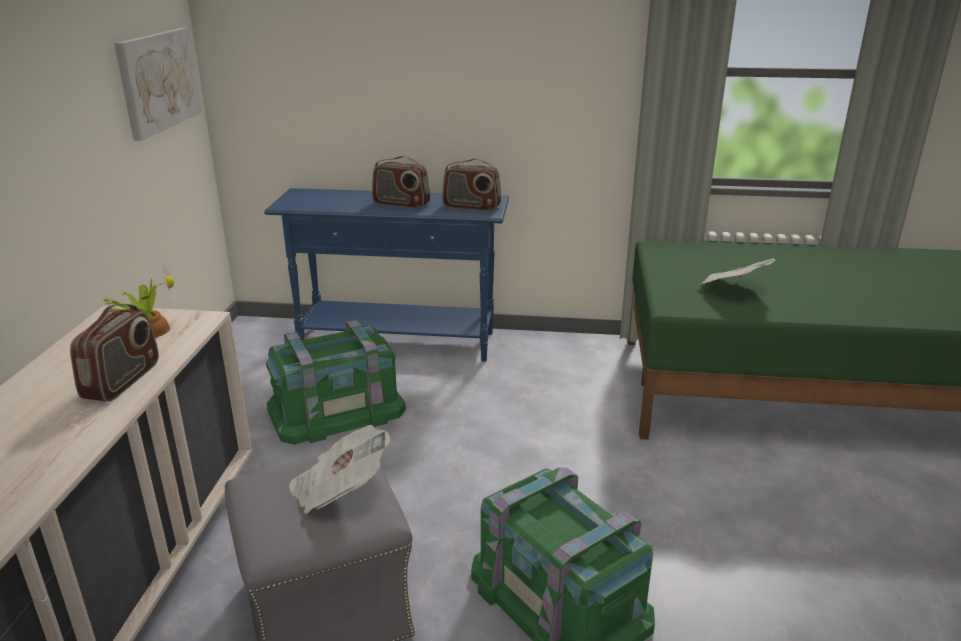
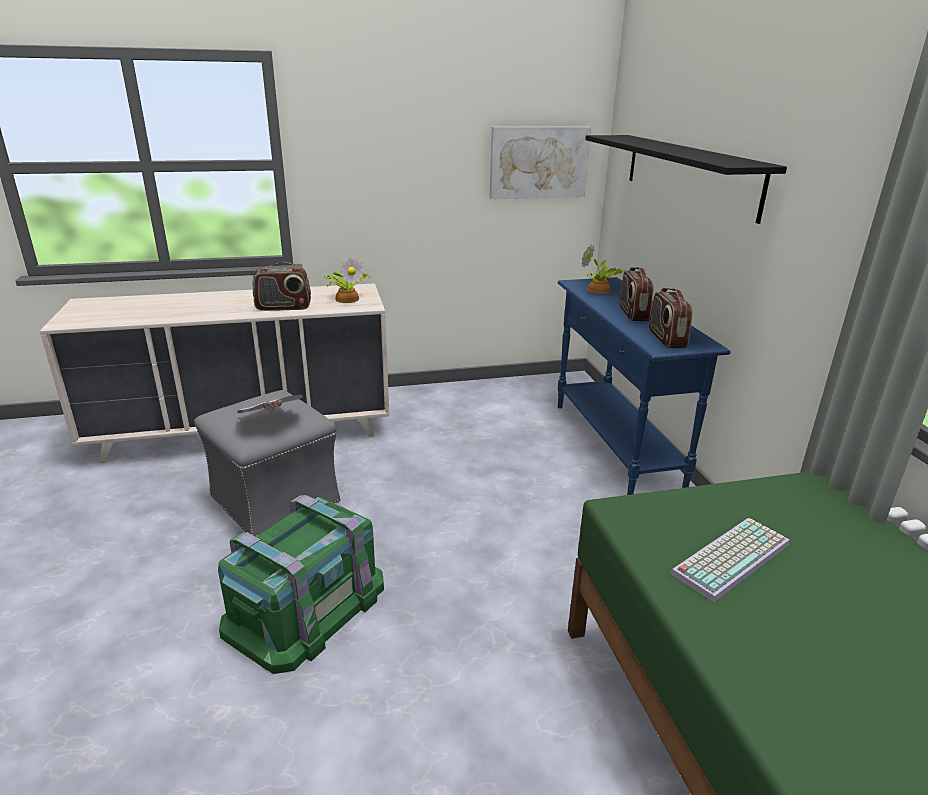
camera: 70 degrees right, 0 degrees up
green storage box [266,320,406,445] -> none
newspaper [701,258,775,284] -> keyboard [670,518,789,602]
none -> potted plant [581,245,626,294]
none -> black shelf [585,135,787,224]

